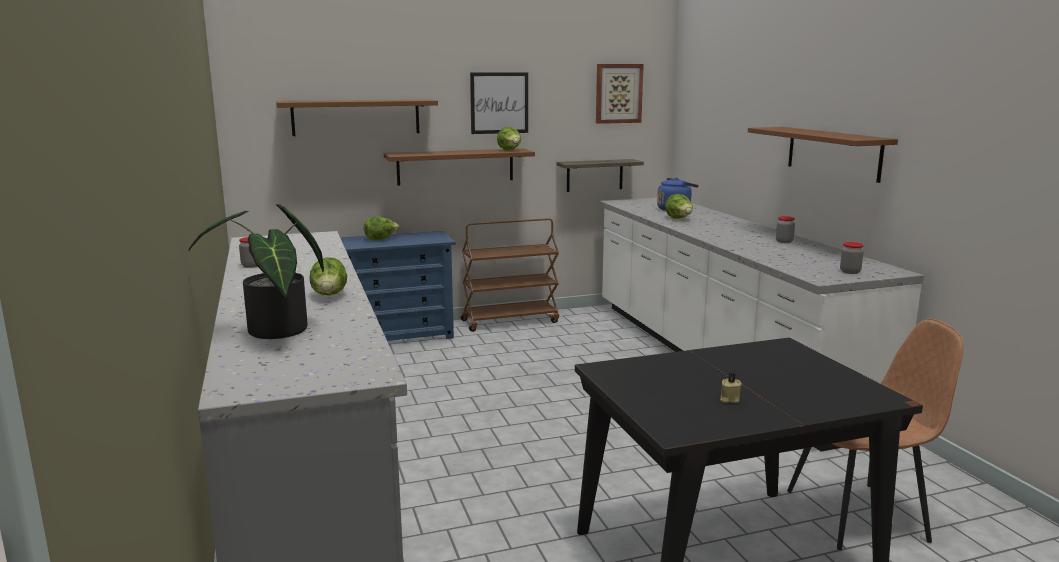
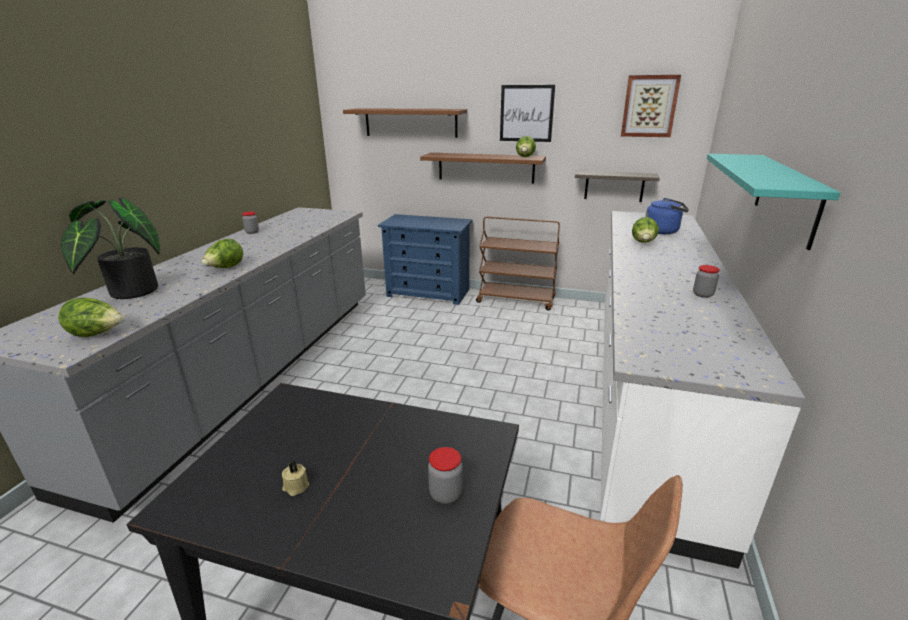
camera: 35 degrees right, 10 degrees up
lettuce [364,216,399,240] -> lettuce moved to [58,298,123,337]
brown shelf [748,127,898,183] -> turquoise shelf [707,154,840,250]
jar [840,242,864,274] -> jar moved to [428,447,462,504]

